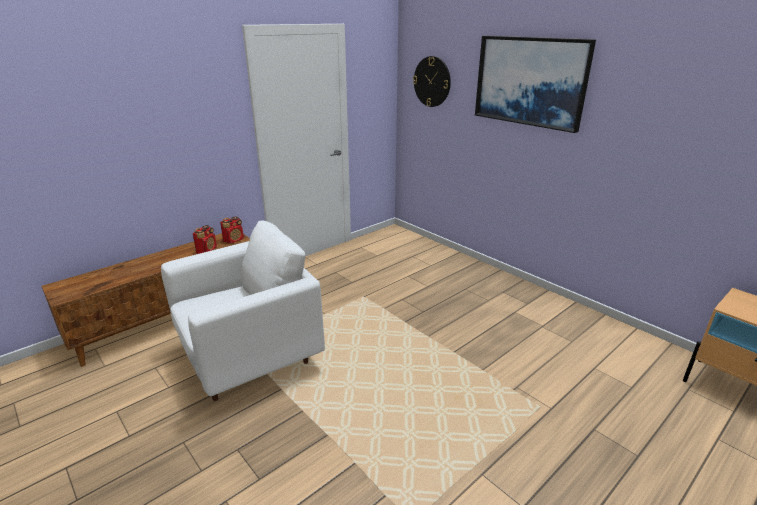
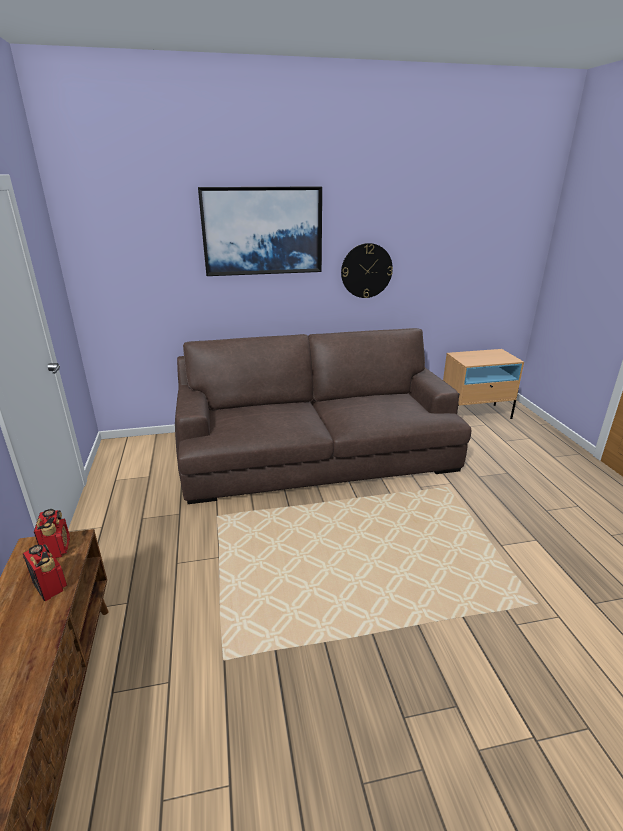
camera: 60 degrees left, 0 degrees up
white armchair [161,220,325,401] -> none
wall clock [413,56,451,107] -> wall clock moved to [341,243,393,298]
none -> brown sofa [175,328,471,504]

